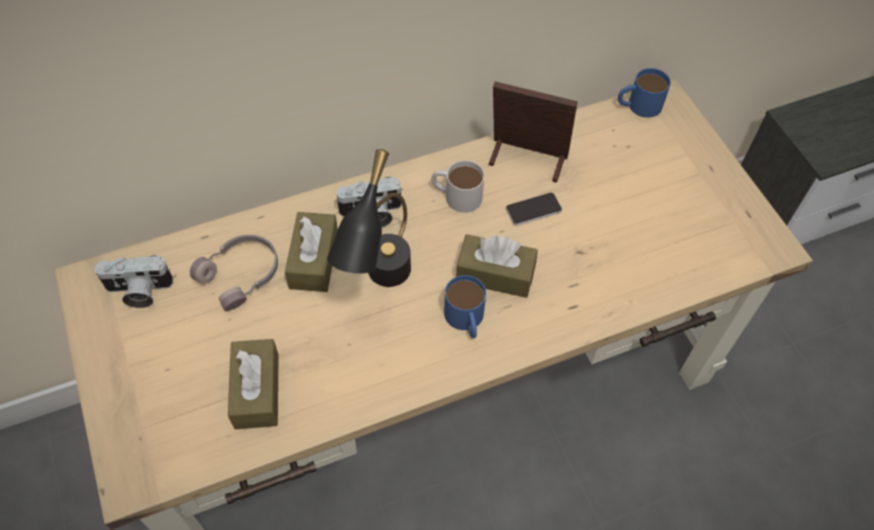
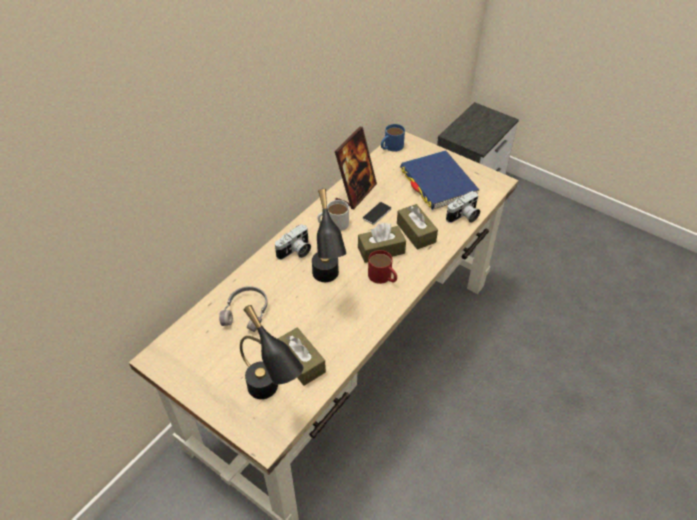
camera: 30 degrees left, 10 degrees down
camera [95,255,173,308] -> camera moved to [446,191,480,223]
brown tissue box [285,212,338,292] -> brown tissue box moved to [397,204,438,250]
blue mug [444,275,486,338] -> red mug [368,250,397,284]
picture frame [489,81,578,182] -> picture frame turned 135 degrees clockwise [335,127,377,209]
none -> black table lamp [240,305,304,399]
none -> blue book [400,150,479,210]

